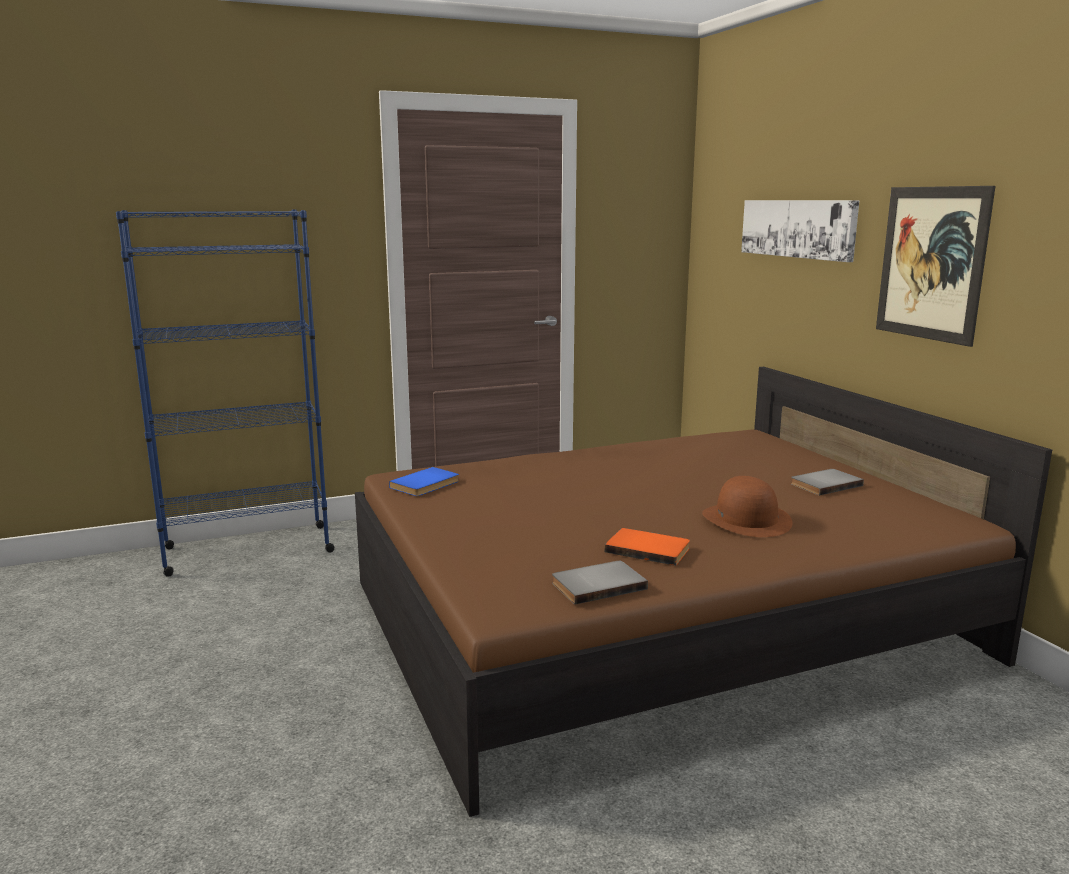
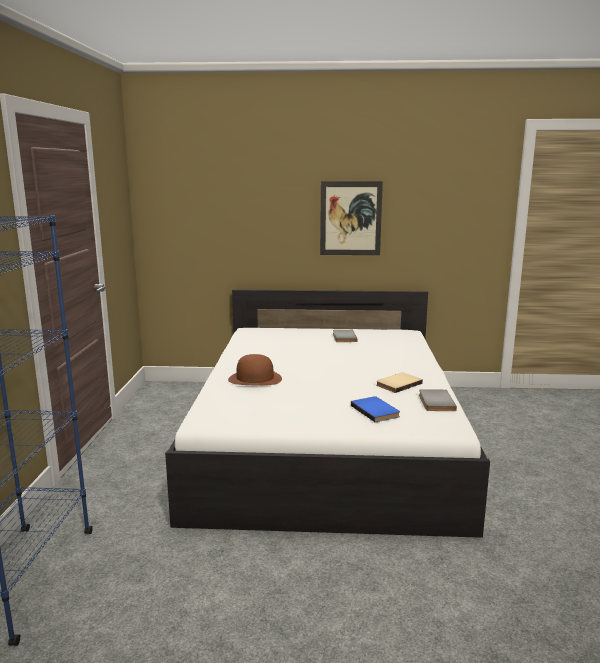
camera: 65 degrees left, 0 degrees up
brown bed [355,367,1052,817] -> white bed [165,289,490,538]
blue book [389,467,459,496] -> blue book moved to [351,396,400,422]
orange book [605,528,690,566] -> beige book [376,373,423,393]
brown hat [702,476,792,537] -> brown hat moved to [228,354,282,386]
picture [741,200,859,262] -> none

